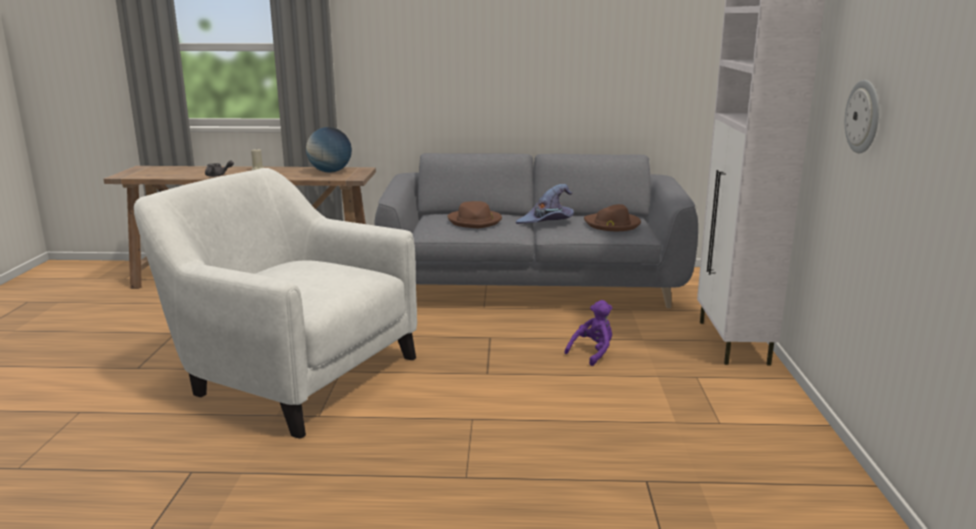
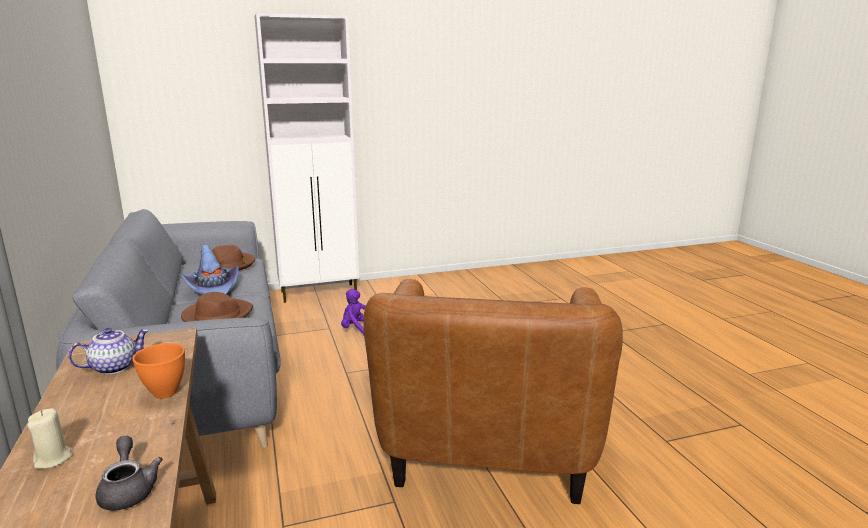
camera: 110 degrees left, 0 degrees up
white armchair [134,168,417,438] -> brown armchair [363,279,623,504]
globe [306,127,352,173] -> teapot [68,328,149,375]
wall clock [845,80,879,154] -> none
none -> orange bowl [132,343,185,399]

